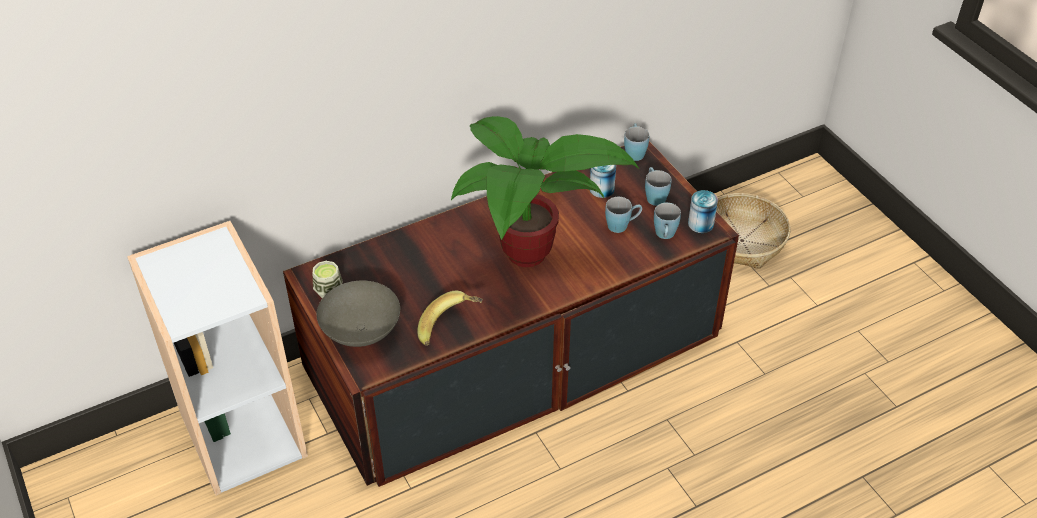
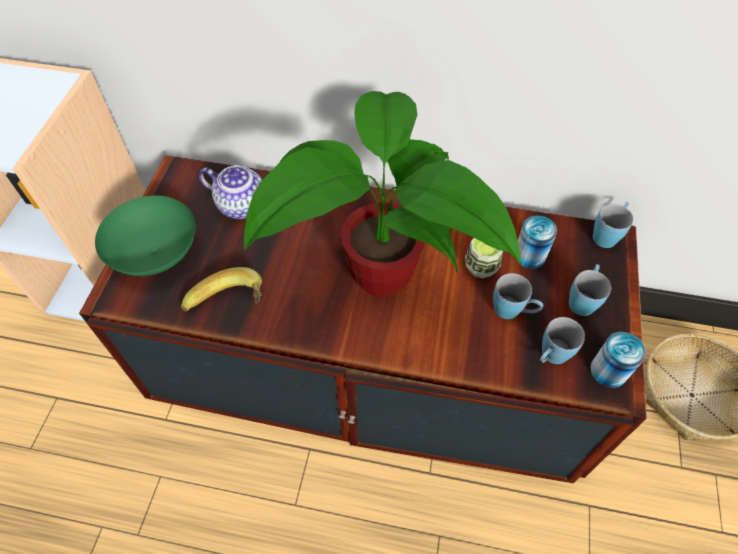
camera: 40 degrees right, 10 degrees up
cup [313,261,342,298] -> cup moved to [465,238,503,279]
grey bowl [317,280,400,347] -> green bowl [95,196,196,276]
none -> teapot [199,165,262,219]

